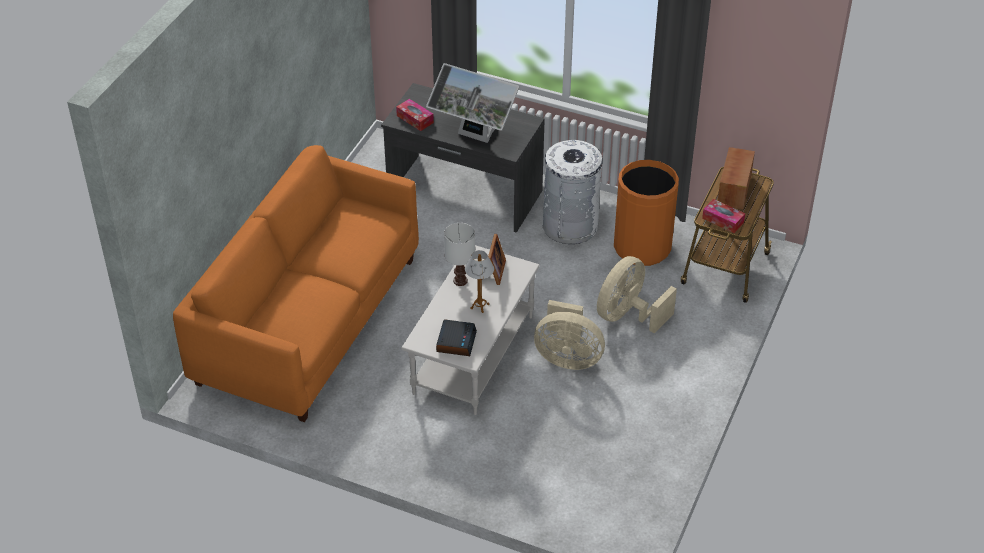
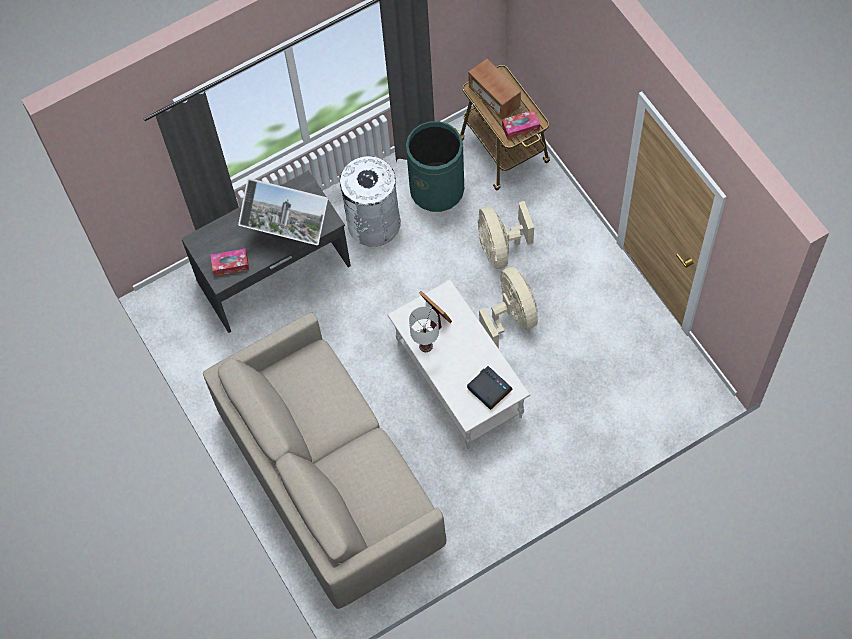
camera: 50 degrees left, 20 degrees up
orange sofa [173,145,419,422] -> beige sofa [203,313,446,609]
monitor [426,63,519,143] -> monitor turned 45 degrees clockwise [238,178,328,245]
table lamp [465,250,494,313] -> none
beige fan [534,300,605,370] -> beige fan turned 75 degrees counterclockwise [479,267,538,349]
orange trash can [614,160,679,266] -> green trash can [406,121,464,212]

